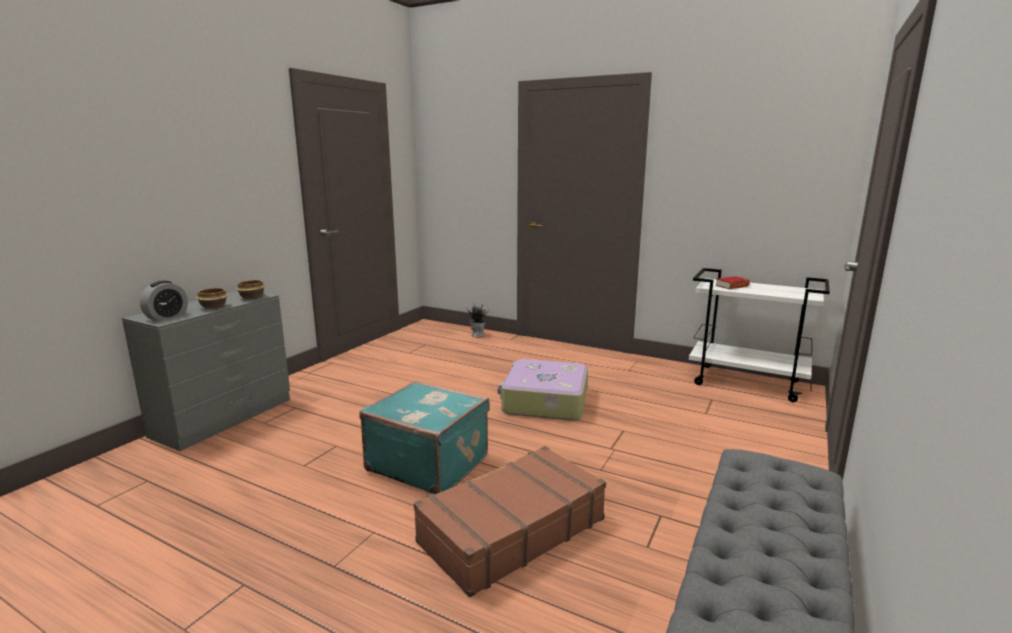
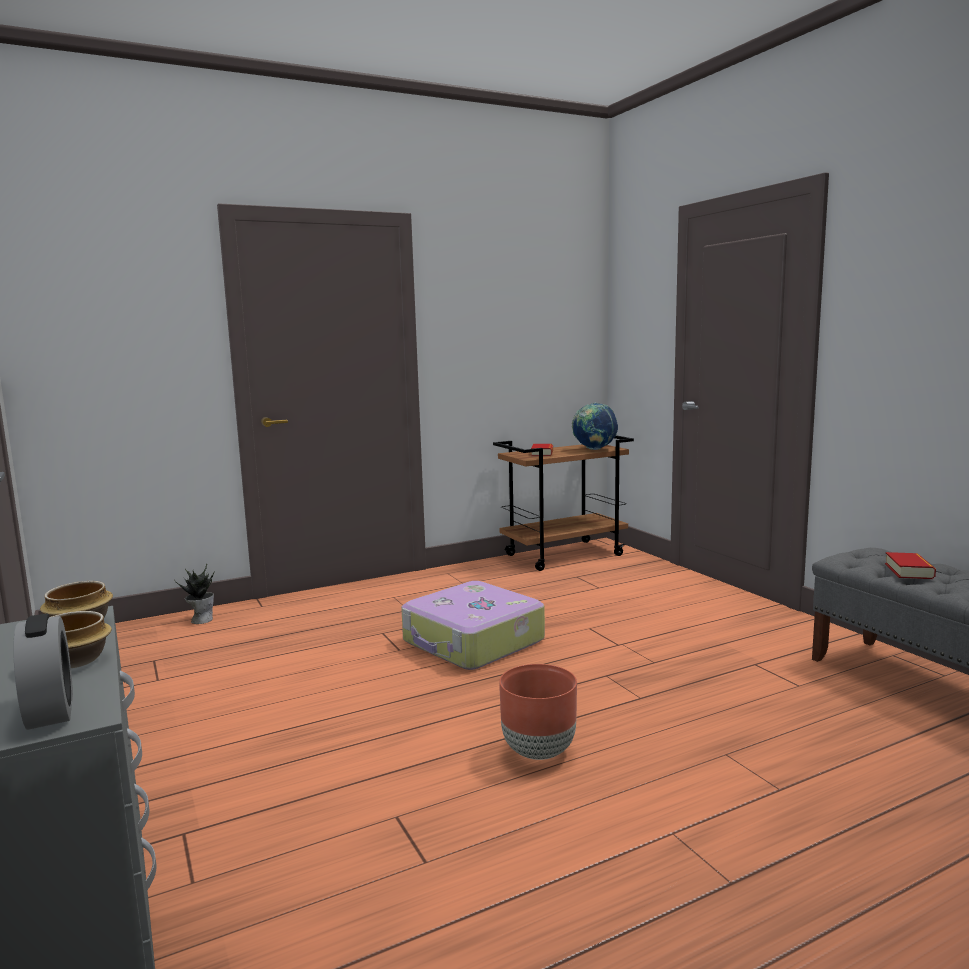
camera: 55 degrees left, 5 degrees down
turquoise suitcase [359,381,490,495] -> brown planter [499,664,577,760]
brown suitcase [414,446,606,598] -> none
white cart [689,268,830,402] -> brown cart [493,435,634,571]
none -> globe [572,402,618,450]
none -> book [885,552,936,579]

